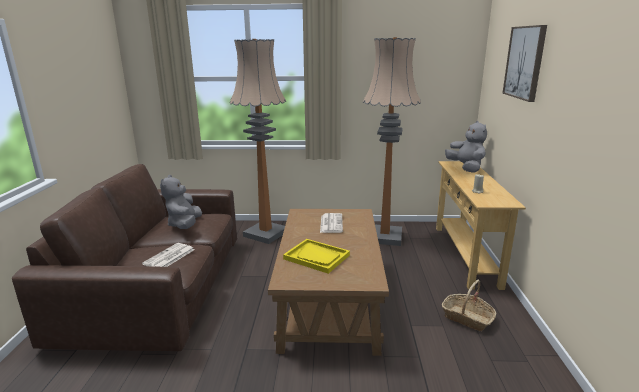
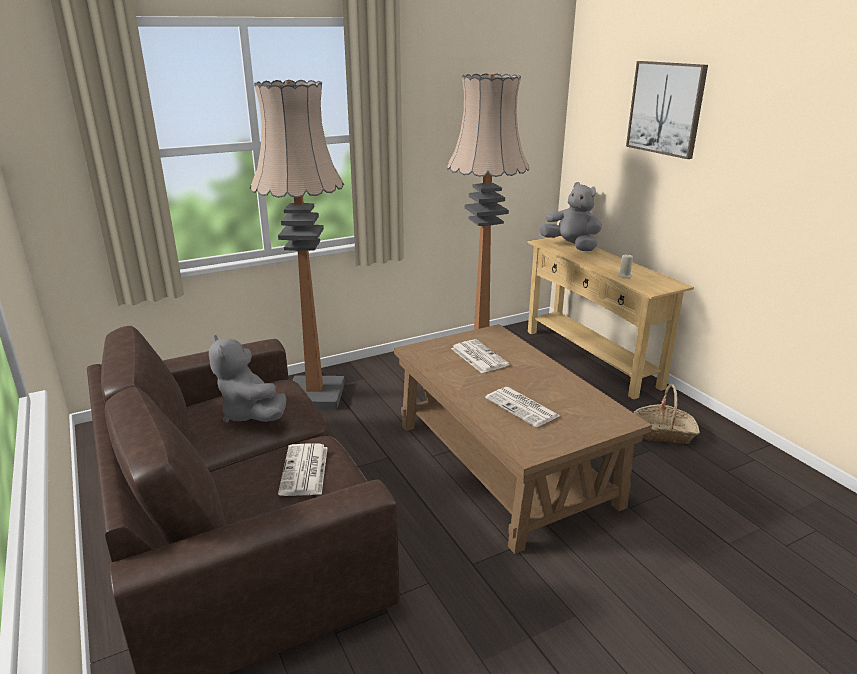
camera: 30 degrees left, 5 degrees up
yellow tray [283,239,350,274] -> newspaper [485,387,560,427]

